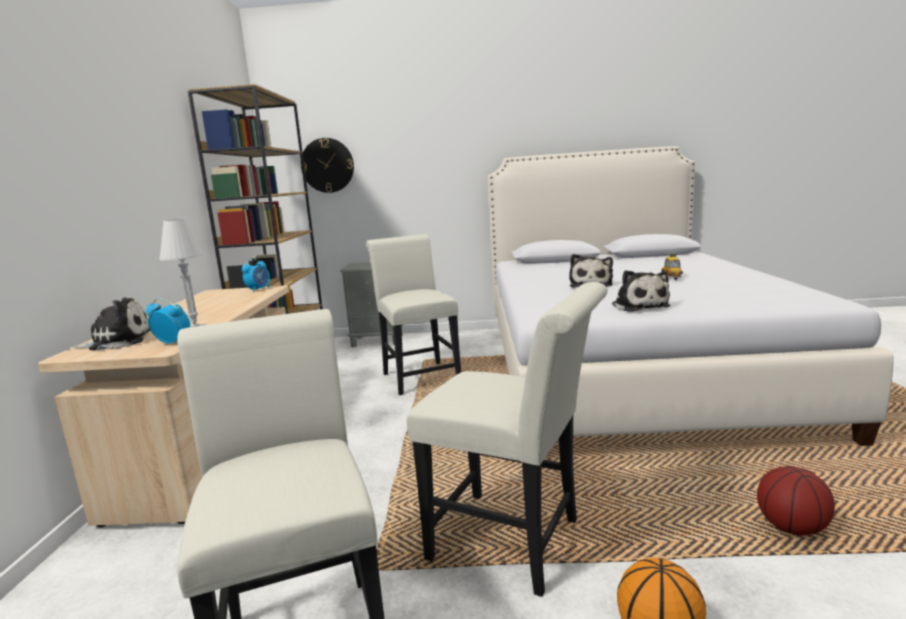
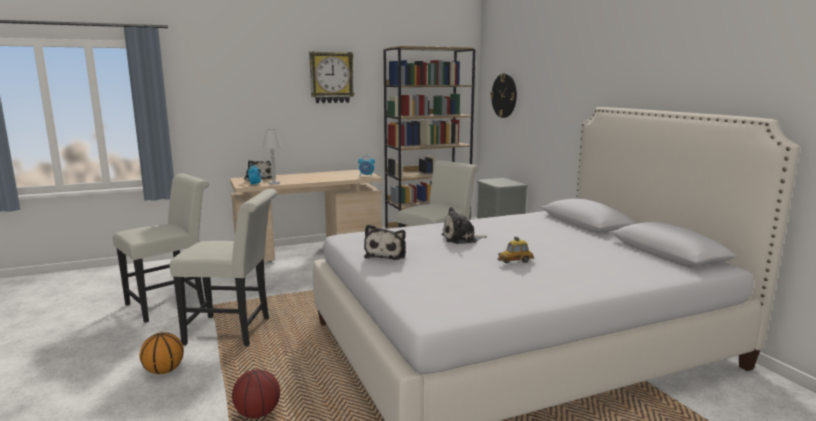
camera: 65 degrees right, 0 degrees up
white chair [407,282,608,597] -> white chair turned 90 degrees counterclockwise [170,189,277,346]
plush toy [612,270,670,312] -> plush toy turned 45 degrees counterclockwise [364,224,406,260]
none -> wall clock [309,52,354,103]

